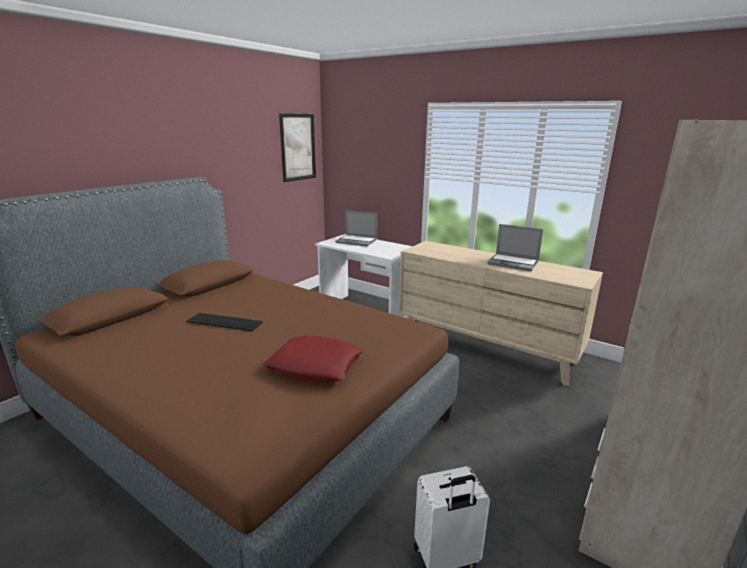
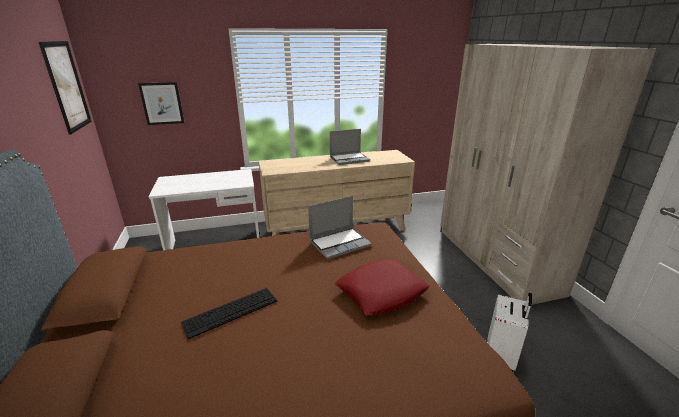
camera: 50 degrees left, 5 degrees up
laptop [335,210,377,247] -> laptop moved to [308,196,372,259]
none -> picture [138,82,184,125]

